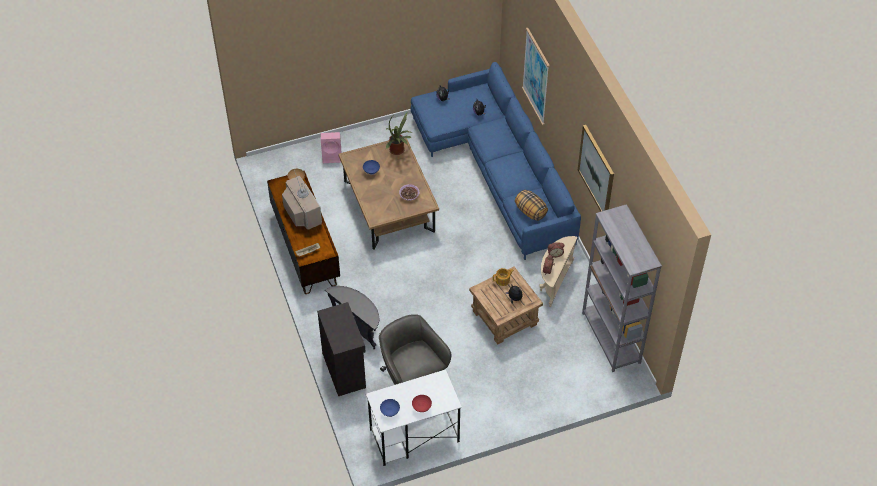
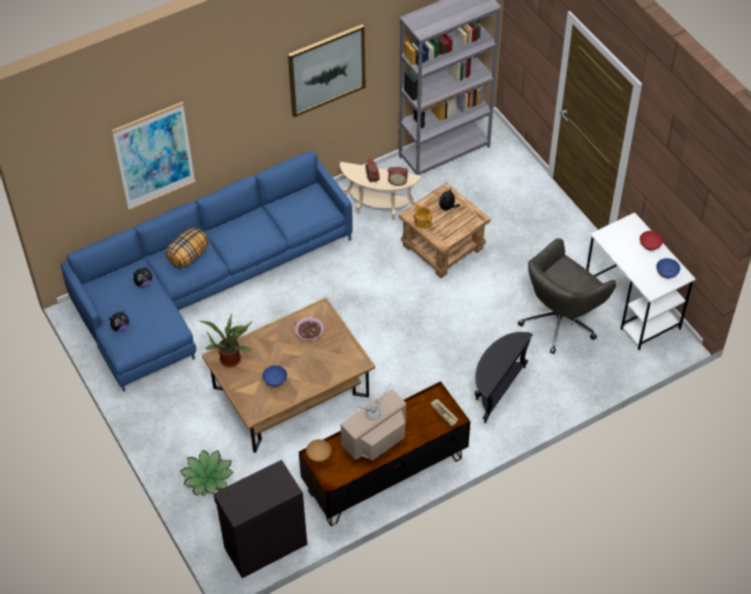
camera: 100 degrees left, 0 degrees up
black cabinet [317,302,366,396] -> black cabinet moved to [213,460,307,578]
pink speaker [321,132,341,163] -> potted plant [180,450,234,496]
pillow [515,190,548,221] -> pillow moved to [165,227,209,268]

